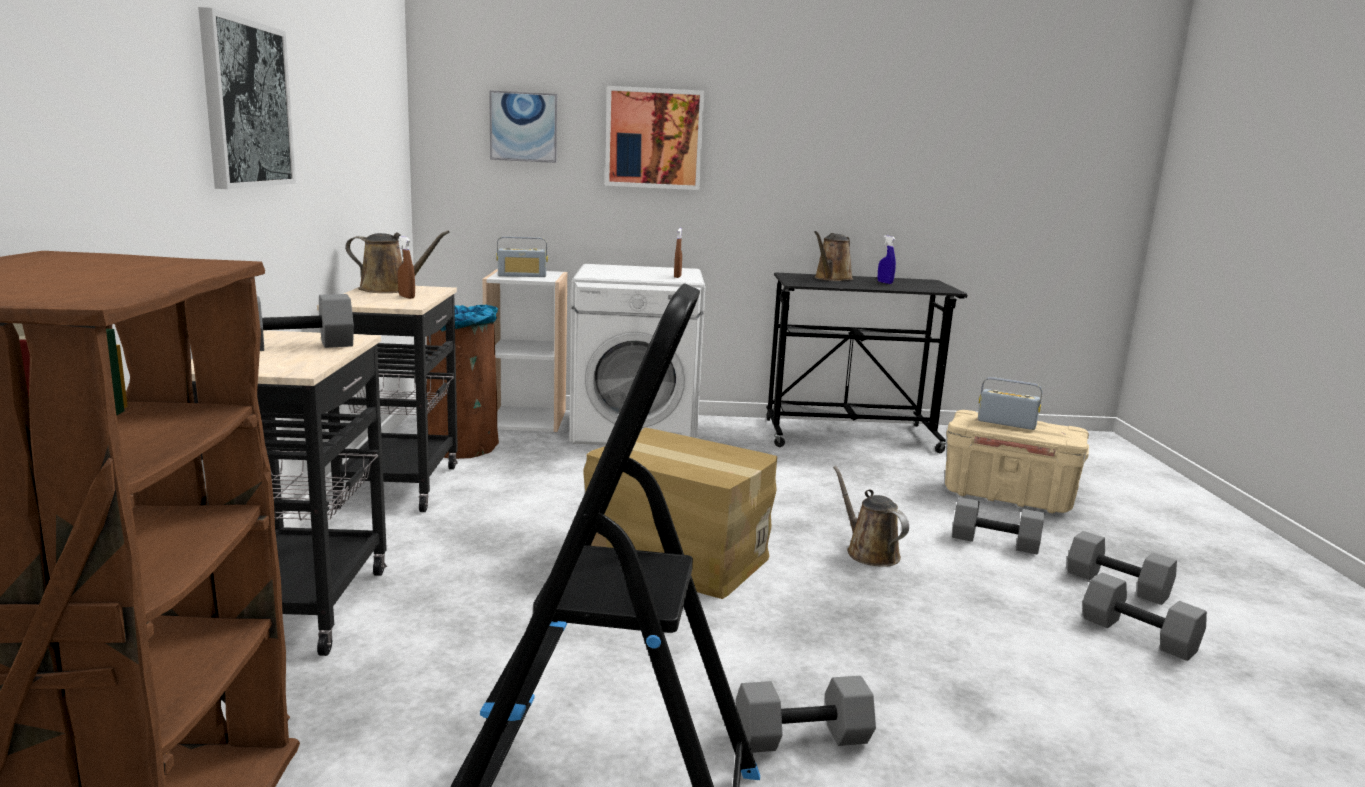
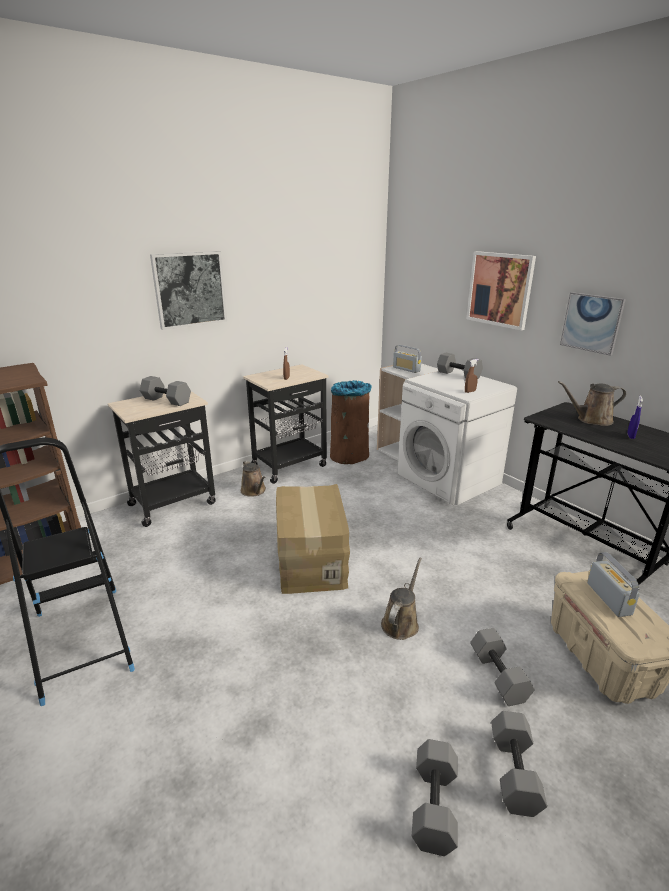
camera: 55 degrees right, 10 degrees up
brown watering can [345,231,450,293] -> brown watering can moved to [241,460,266,497]
picture [489,90,557,163] -> picture moved to [560,292,626,356]
grey dumbbell [736,676,876,753] -> grey dumbbell moved to [437,353,483,378]

